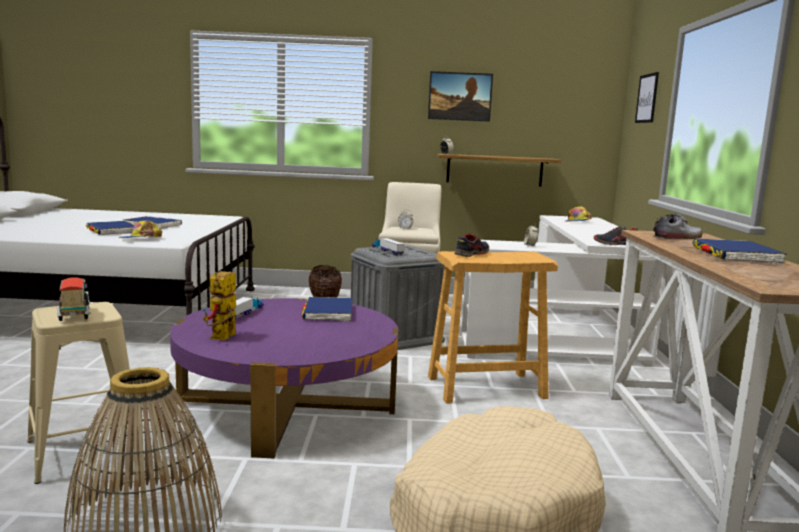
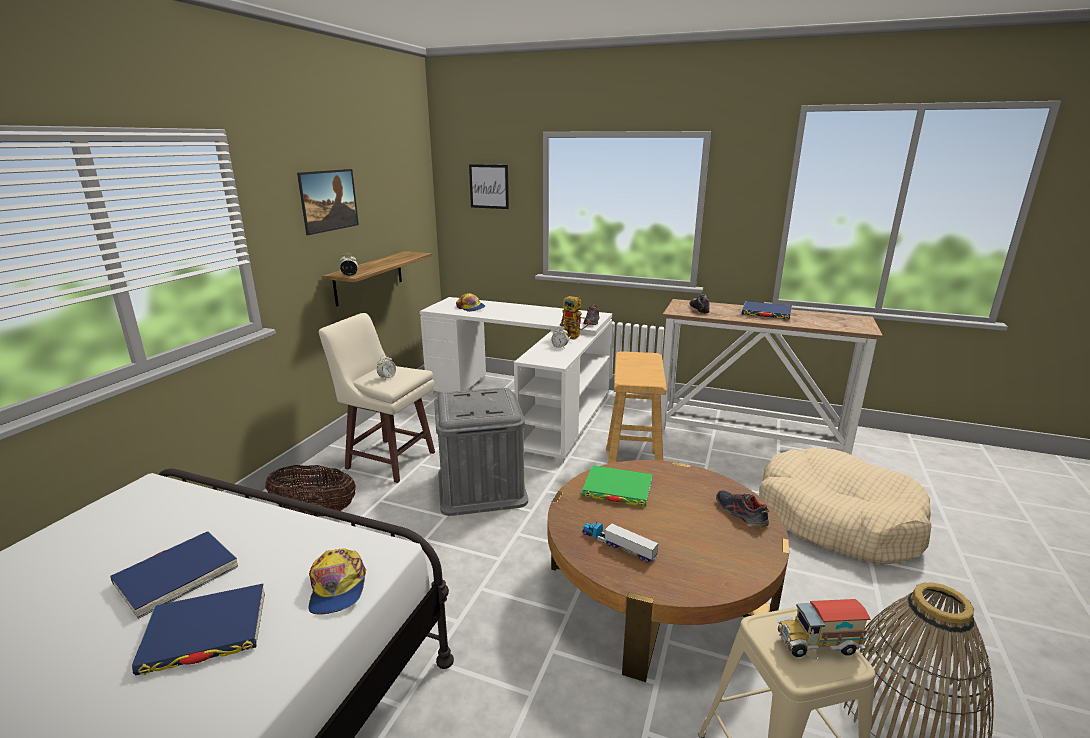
camera: 70 degrees left, 10 degrees up
purple coffee table [170,298,398,458] -> brown coffee table [548,460,789,682]
toy robot [203,271,236,340] -> toy robot moved to [559,296,589,340]
blue book [302,297,353,322] -> green book [582,465,653,506]
toy truck [372,238,404,255] -> none
shoe [454,233,489,257] -> shoe moved to [716,490,769,527]

